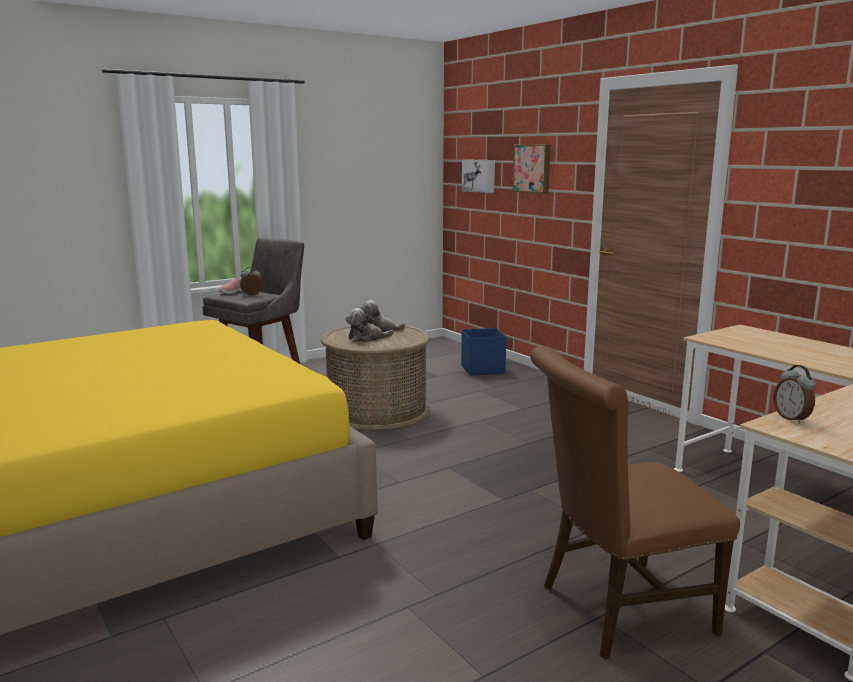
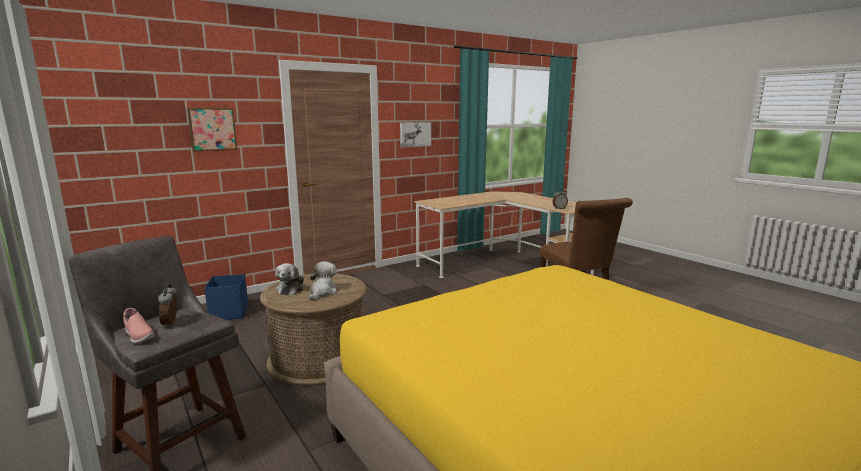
camera: 90 degrees left, 0 degrees up
plush toy [345,308,394,342] -> plush toy turned 150 degrees counterclockwise [309,261,337,301]
picture [462,159,495,193] -> picture moved to [400,122,431,148]

